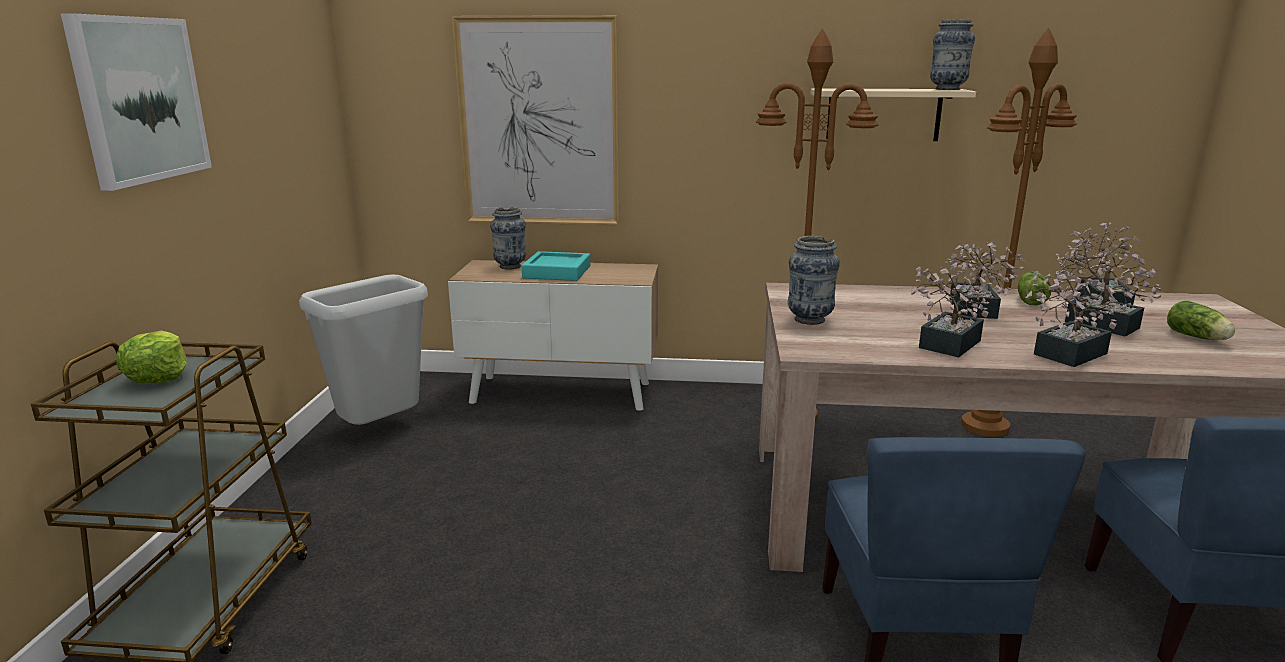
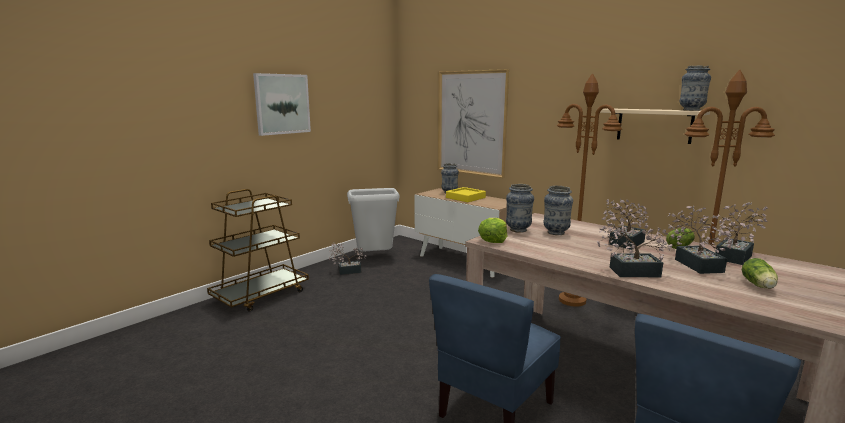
camera: 35 degrees right, 5 degrees down
lettuce [116,331,187,384] -> lettuce moved to [478,218,507,243]
turquoise tray [522,251,590,281] -> yellow tray [446,187,486,202]
potted plant [910,266,990,357] -> potted plant moved to [328,242,367,275]
none -> vase [543,186,573,235]

